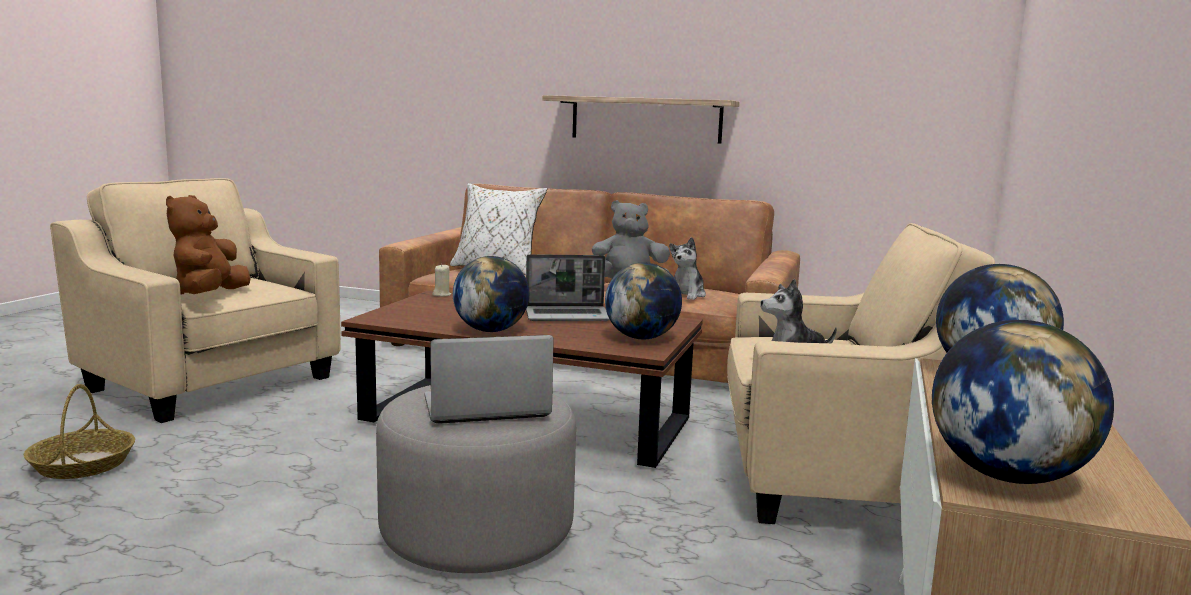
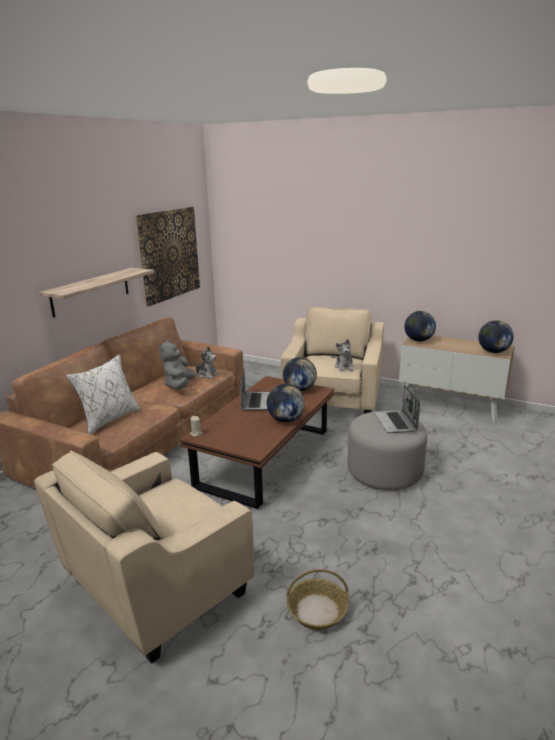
camera: 80 degrees left, 10 degrees up
brown plush toy [166,195,251,295] -> none
none -> picture [135,207,200,307]

